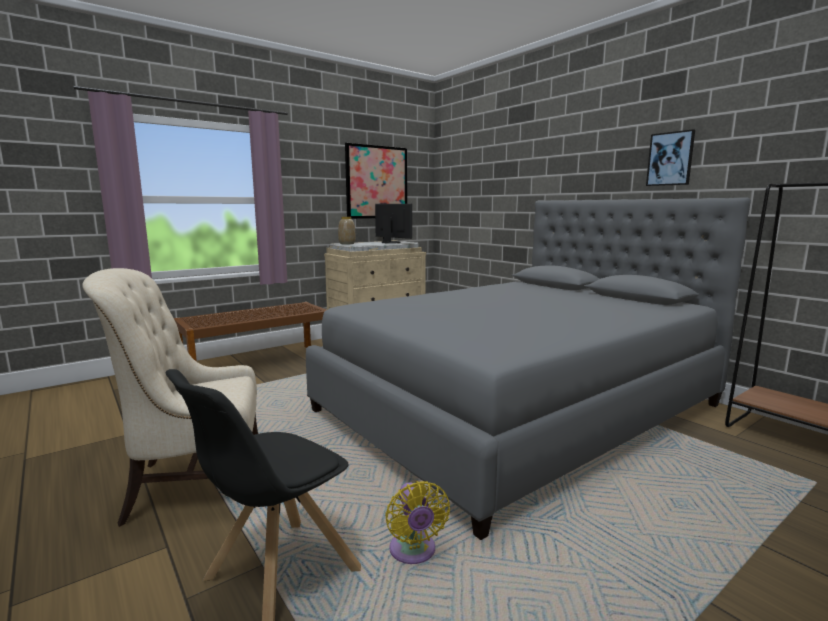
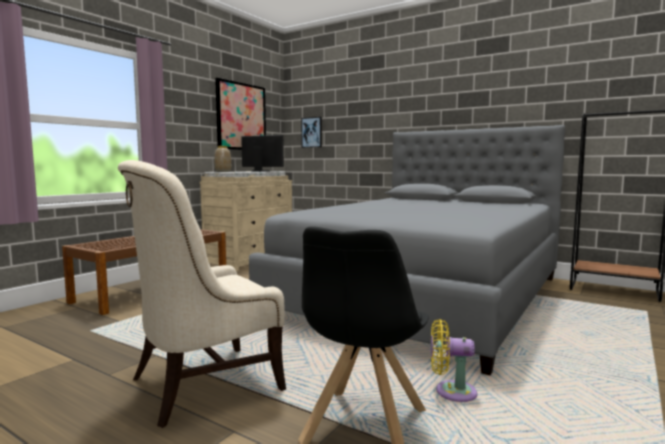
camera: 20 degrees left, 5 degrees down
yellow fan [385,481,450,564] -> yellow fan turned 135 degrees clockwise [431,319,477,402]
picture [646,129,695,186] -> picture moved to [301,117,322,148]

